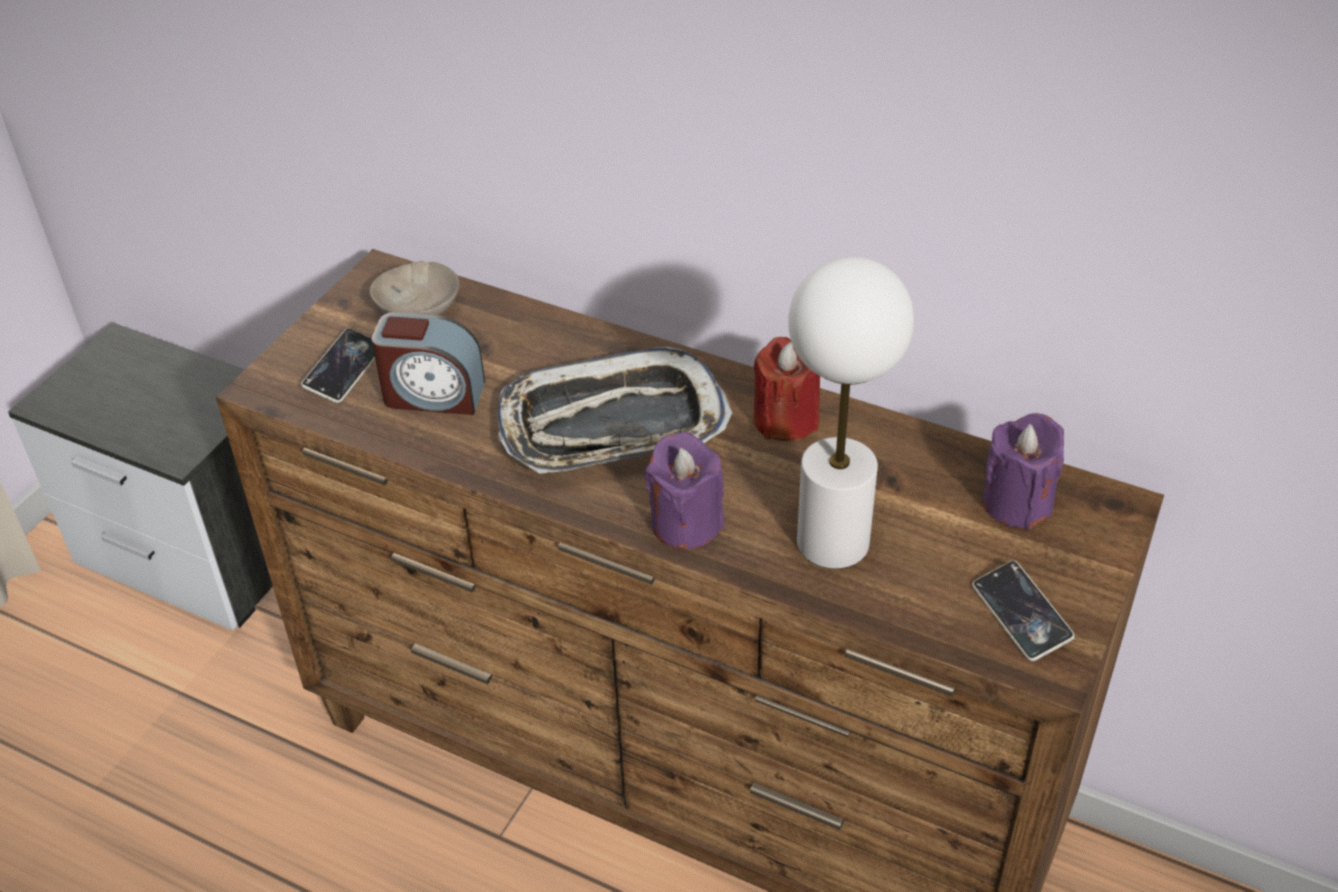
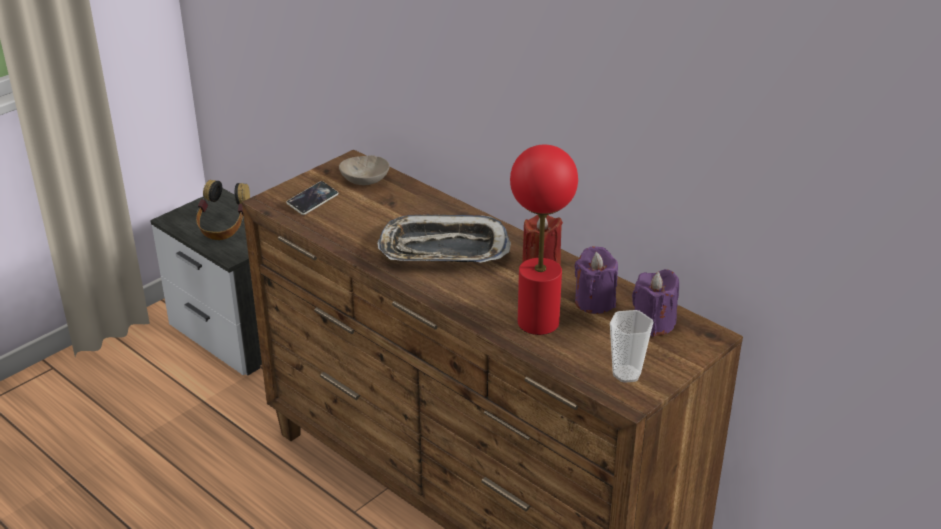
camera: 15 degrees right, 10 degrees down
alarm clock [371,312,485,415] -> none
purple candle [645,432,724,549] -> purple candle moved to [575,246,618,314]
white table lamp [788,257,914,569] -> red table lamp [510,145,578,335]
phone [973,561,1075,661] -> cup [610,310,653,383]
none -> headphones [196,180,250,240]

